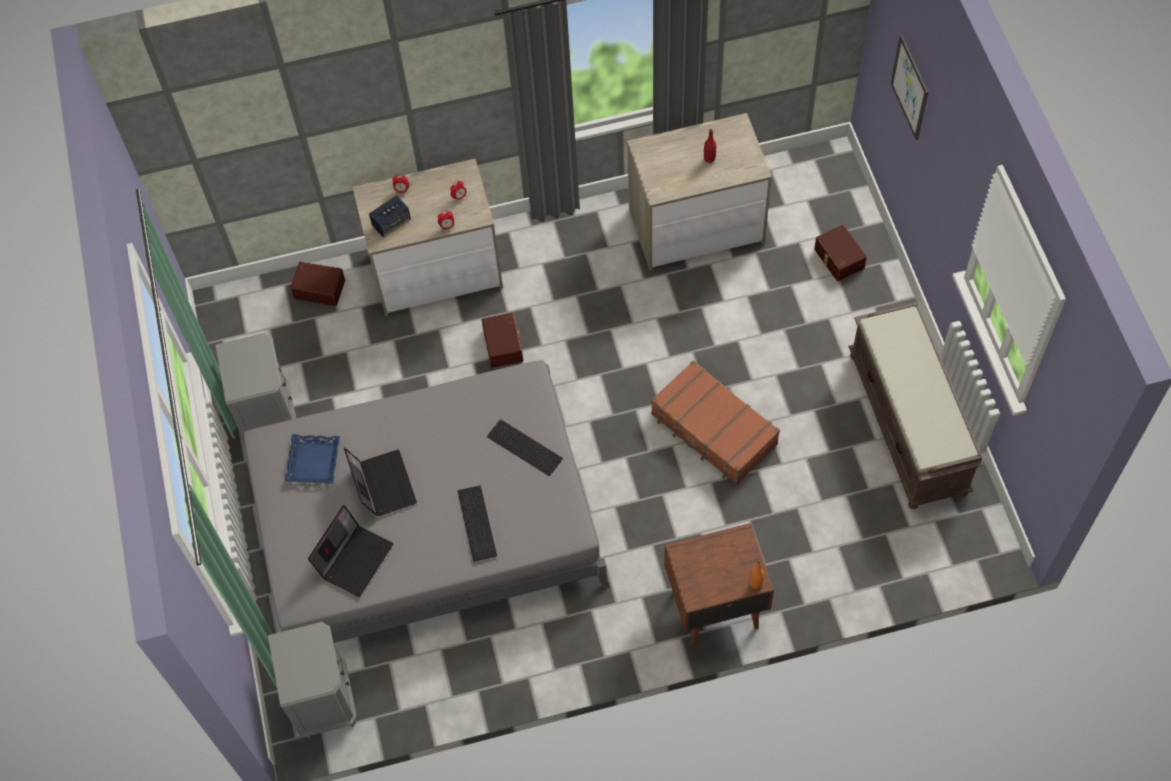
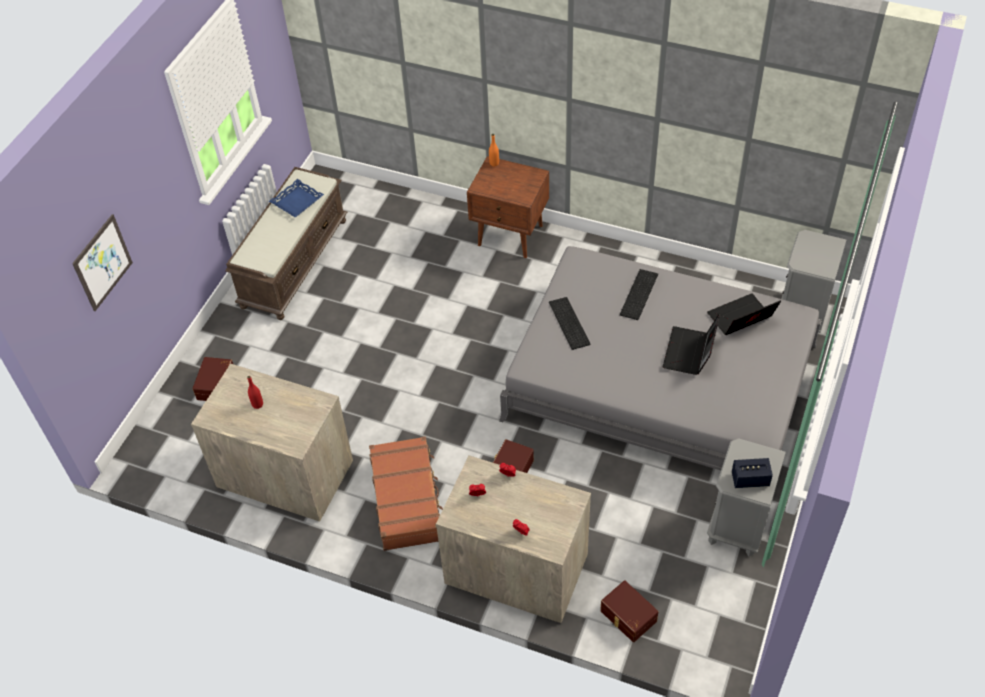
camera: 145 degrees left, 10 degrees down
blue tray [285,434,340,484] -> blue tray moved to [269,179,324,217]
speaker [369,196,411,237] -> speaker moved to [732,458,773,488]
brown suitcase [651,360,780,485] -> brown suitcase moved to [369,437,443,551]

